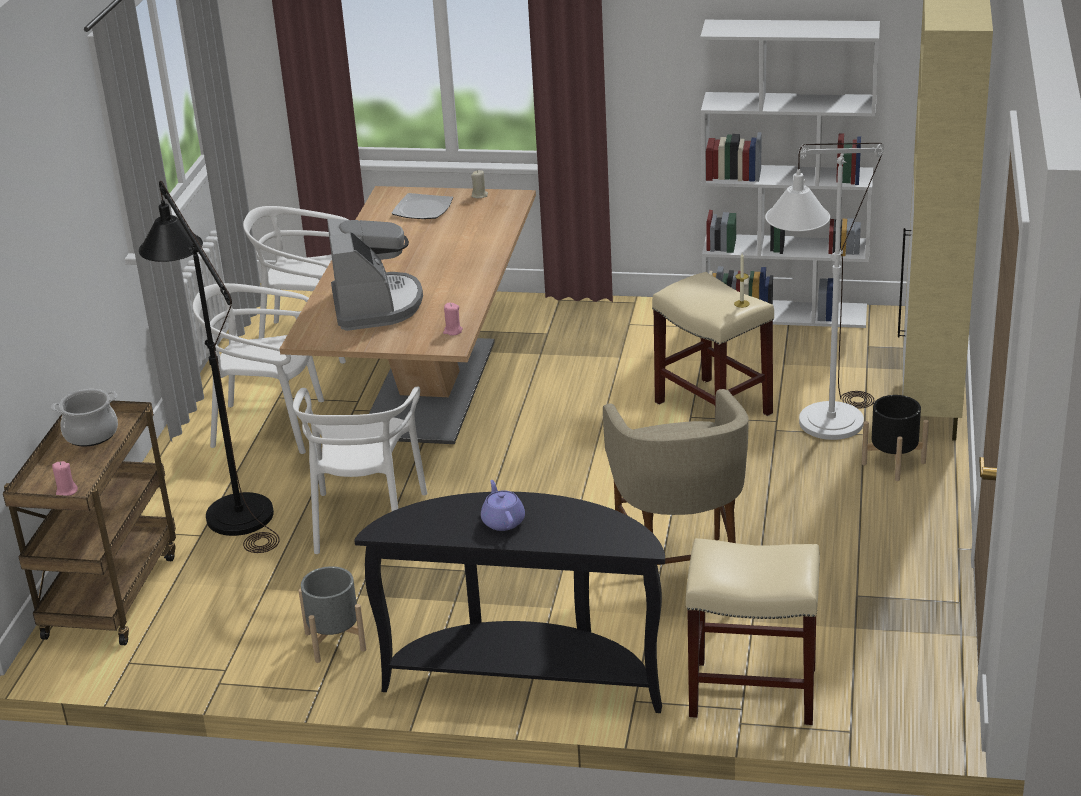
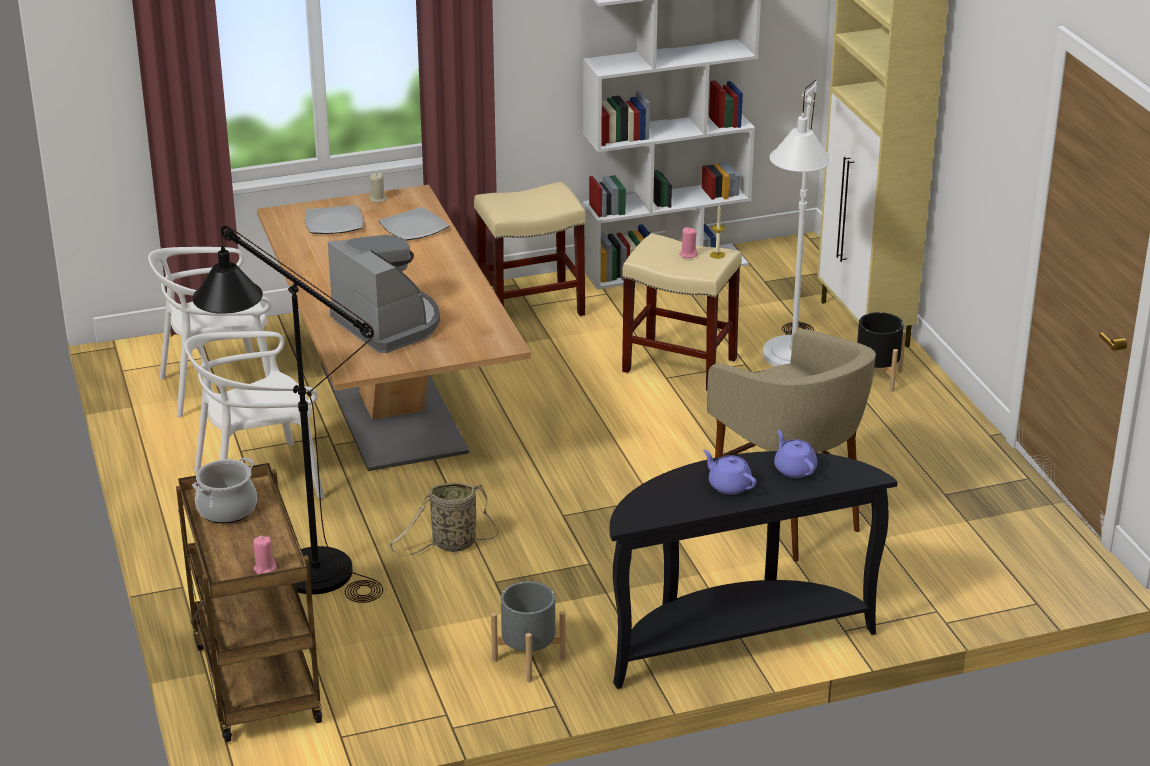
camera: 30 degrees left, 0 degrees up
white chair [293,387,427,554] -> basket [389,482,499,556]
pink candle [443,303,463,335] -> pink candle moved to [679,227,698,258]
beige stool [686,538,820,726] -> beige stool moved to [474,182,586,317]
none -> plate [379,207,449,241]
none -> purple teapot [774,430,817,478]

